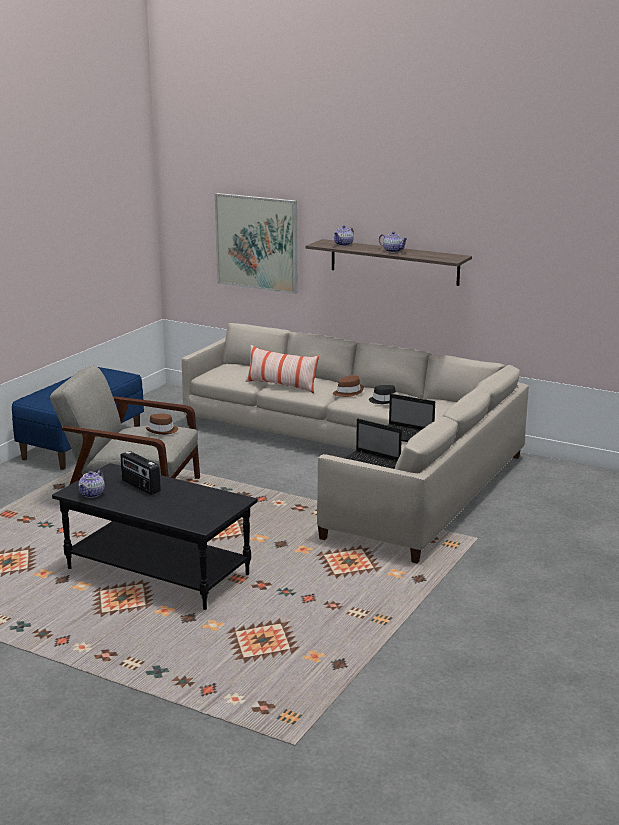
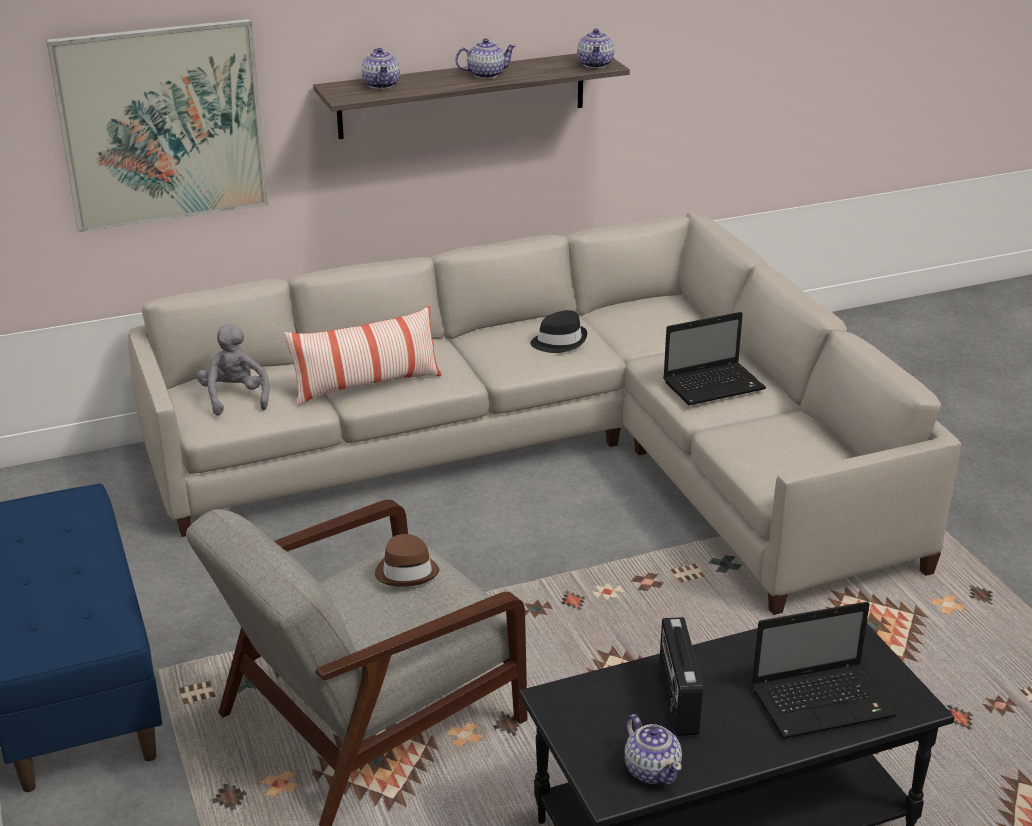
camera: 50 degrees left, 10 degrees up
radio [121,451,161,495] -> radio turned 90 degrees clockwise [659,617,703,736]
brown hat [333,375,364,397] -> none
laptop [345,419,402,469] -> laptop moved to [751,601,896,739]
none -> grey plush toy [197,324,270,416]
none -> teapot [577,29,614,68]

